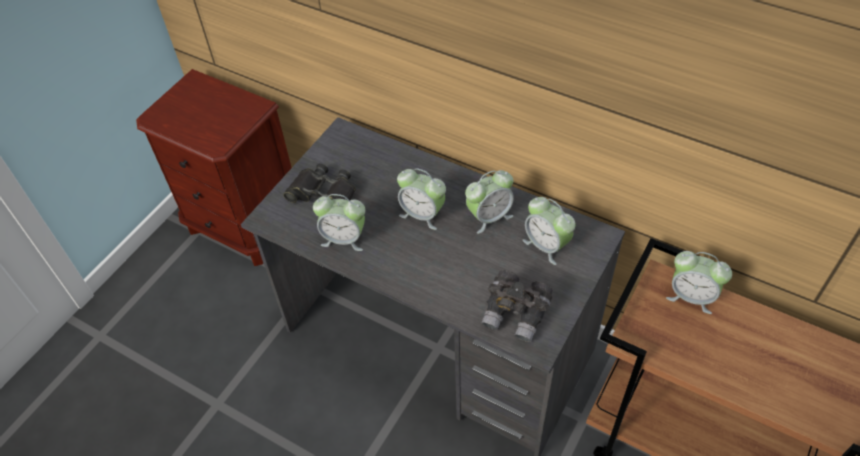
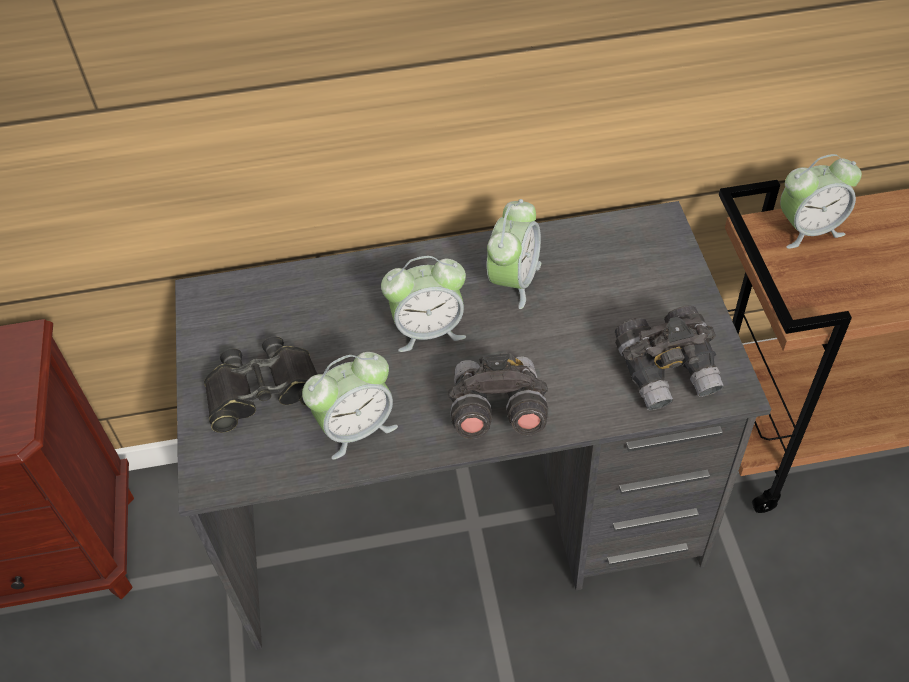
camera: 40 degrees left, 0 degrees up
alarm clock [523,197,576,265] -> none
none -> grey binoculars [448,353,548,439]

